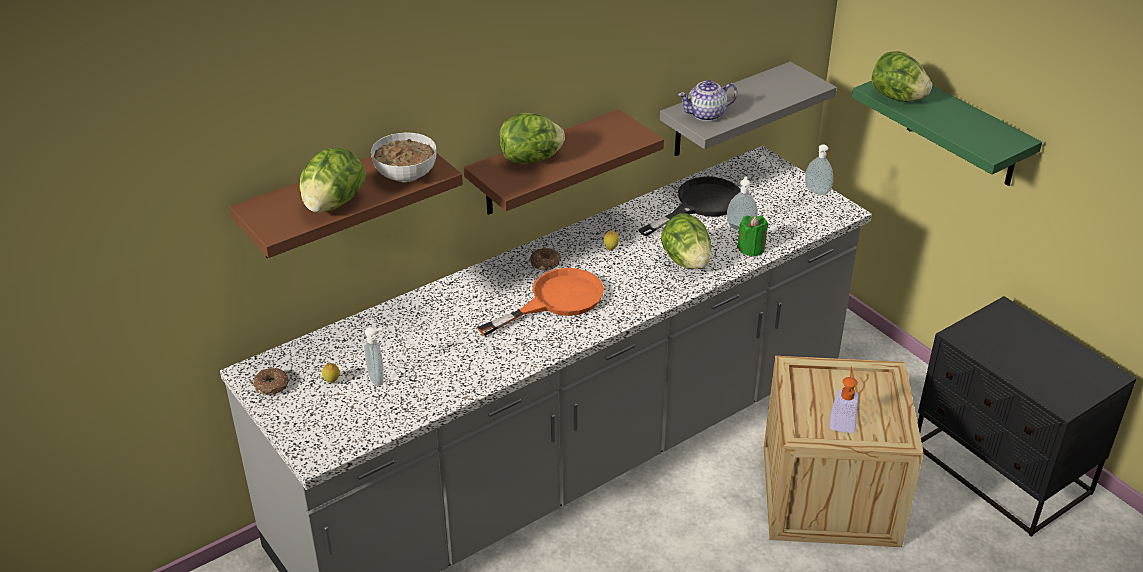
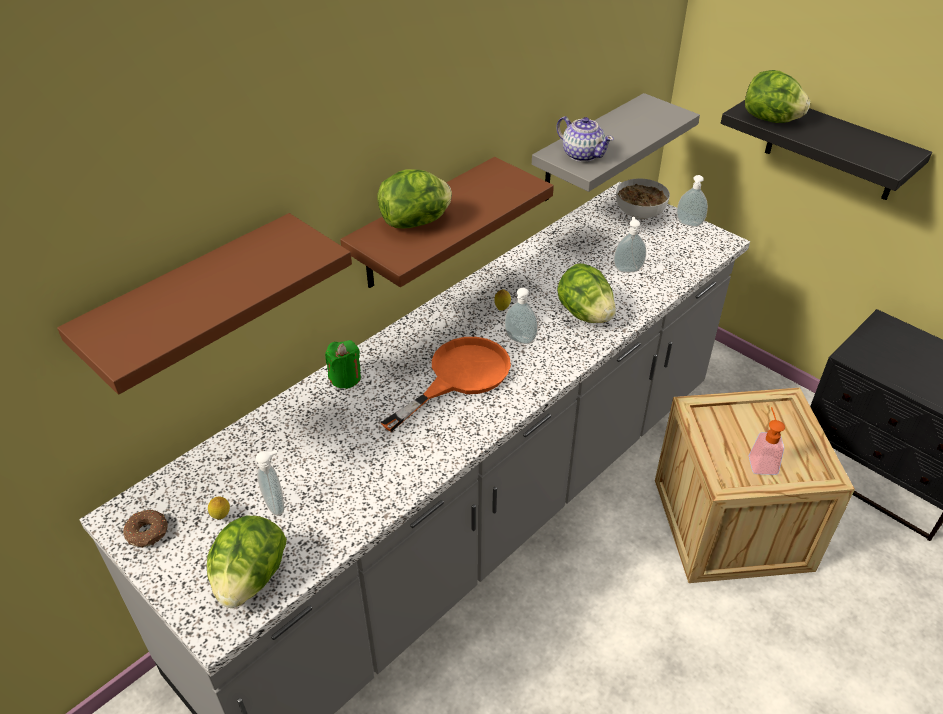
camera: 10 degrees left, 5 degrees up
lettuce [299,148,366,213] -> lettuce moved to [207,516,287,608]
bowl [371,133,437,183] -> bowl moved to [616,178,670,219]
donut [530,248,561,271] -> none
black frying pan [638,177,741,237] -> none
teapot [678,80,737,122] -> teapot turned 105 degrees counterclockwise [556,116,614,162]
green candle [737,216,768,257] -> green candle moved to [325,340,361,389]
green shelf [852,81,1042,186] -> black shelf [721,100,932,200]
none -> soap dispenser [505,288,538,344]

